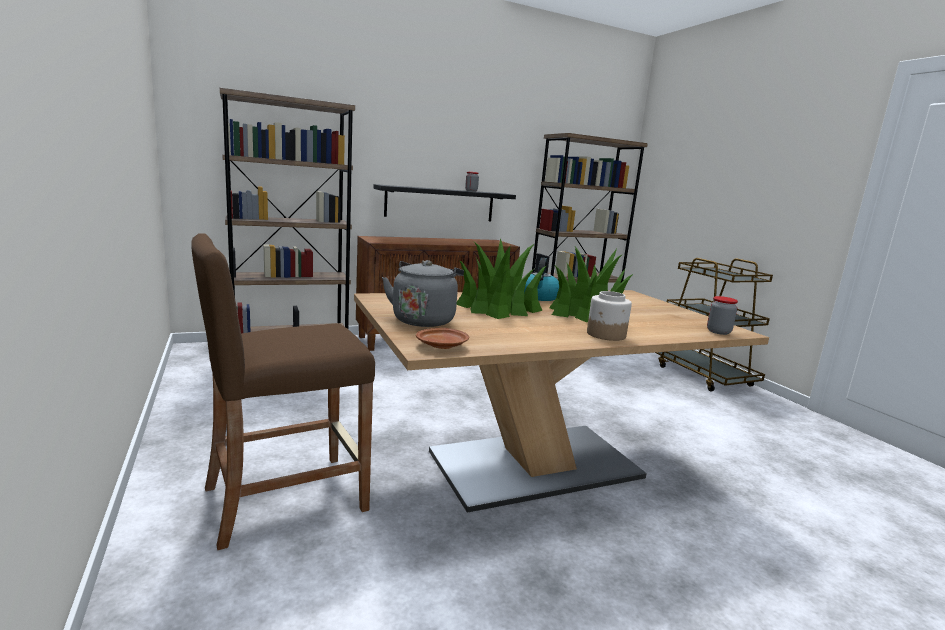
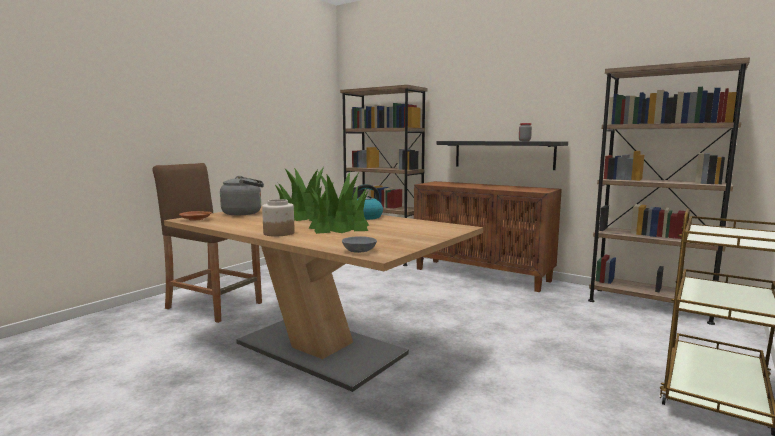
camera: 60 degrees right, 5 degrees down
jar [707,296,738,335] -> grey bowl [342,236,377,253]

